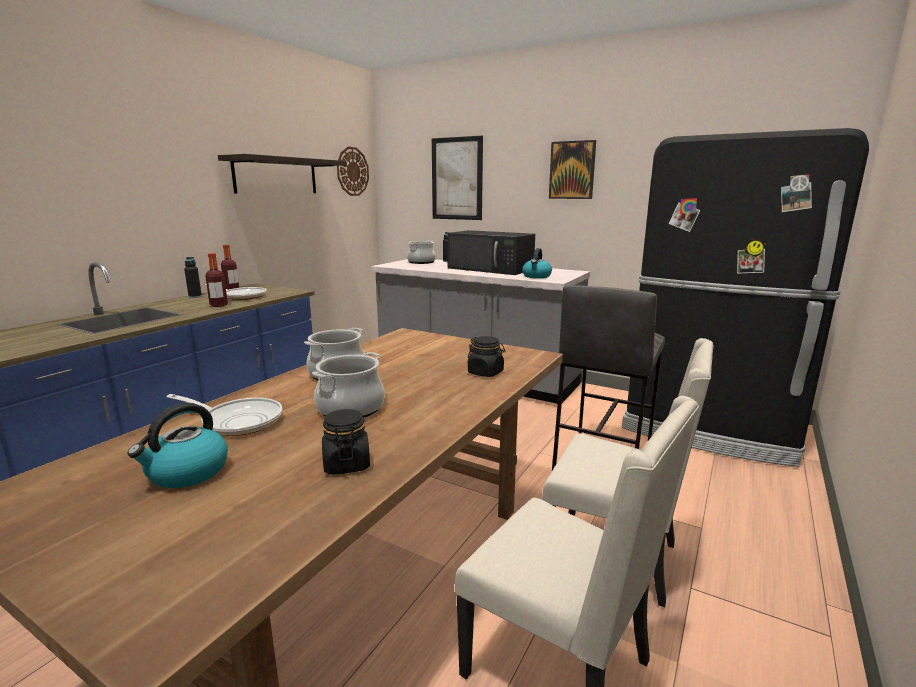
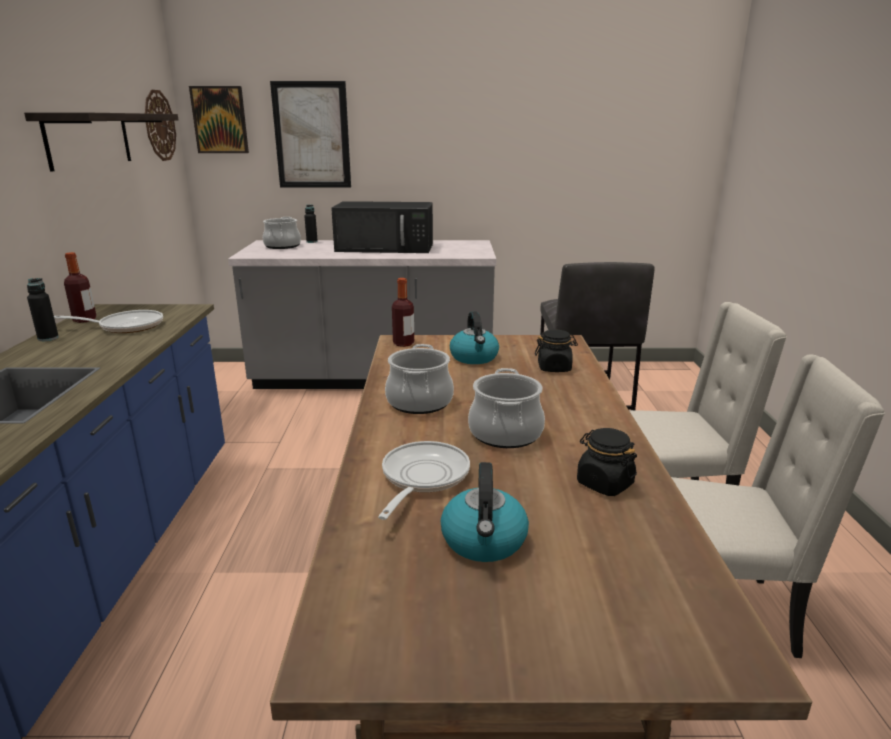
camera: 30 degrees left, 5 degrees up
frying pan [167,394,283,436] -> frying pan turned 60 degrees counterclockwise [378,441,470,520]
bottle [205,253,228,307] -> bottle moved to [392,278,414,347]
kettle [522,248,552,278] -> kettle moved to [450,311,499,364]
picture [549,140,596,199] -> picture moved to [189,86,249,153]
black fridge [622,128,869,467] -> none

